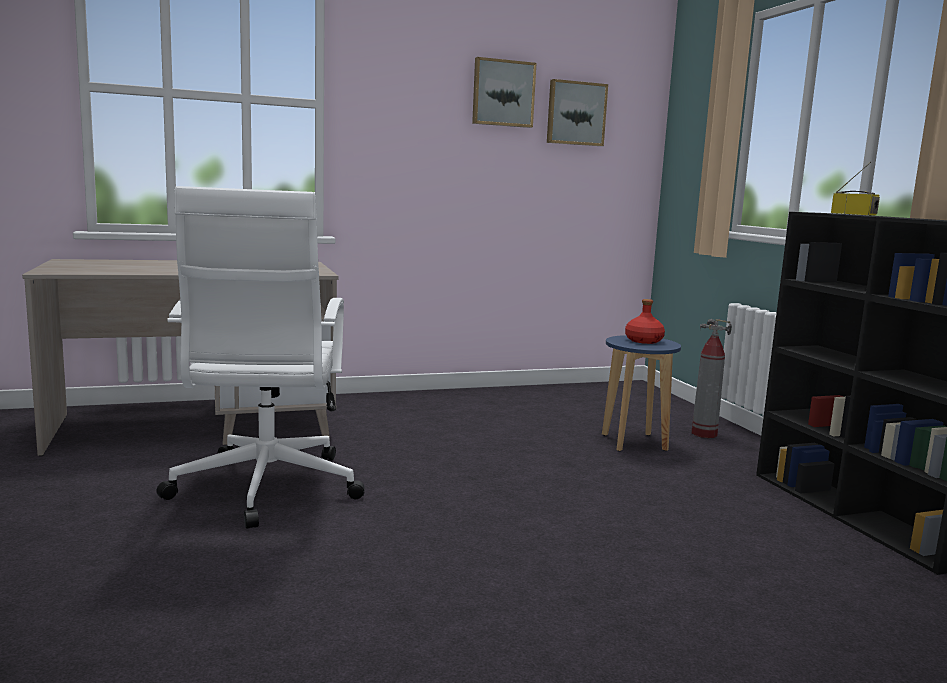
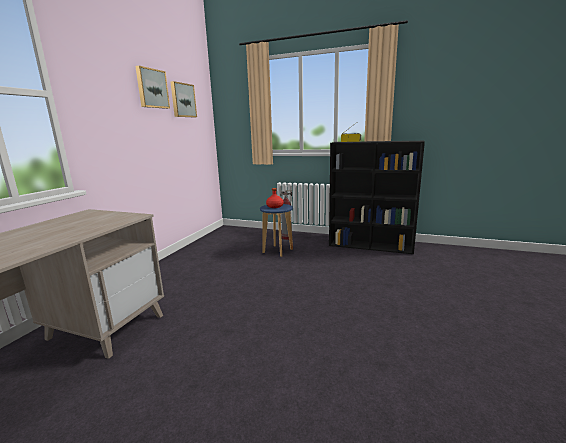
camera: 50 degrees left, 5 degrees up
white office chair [156,186,365,529] -> none

